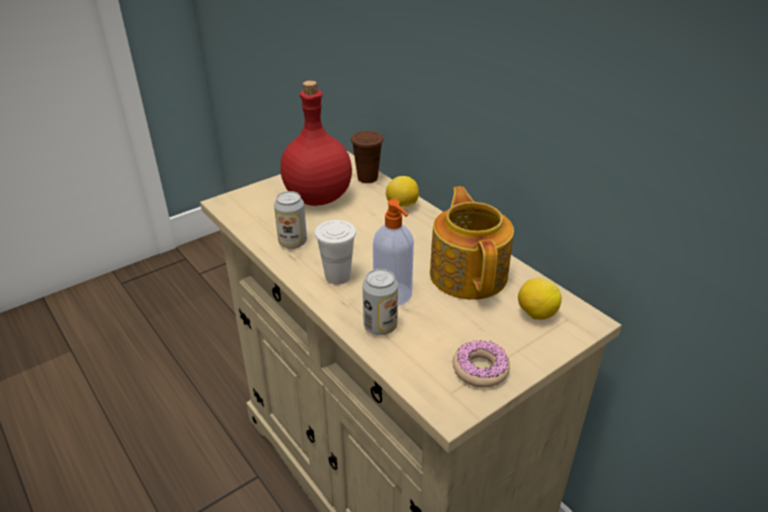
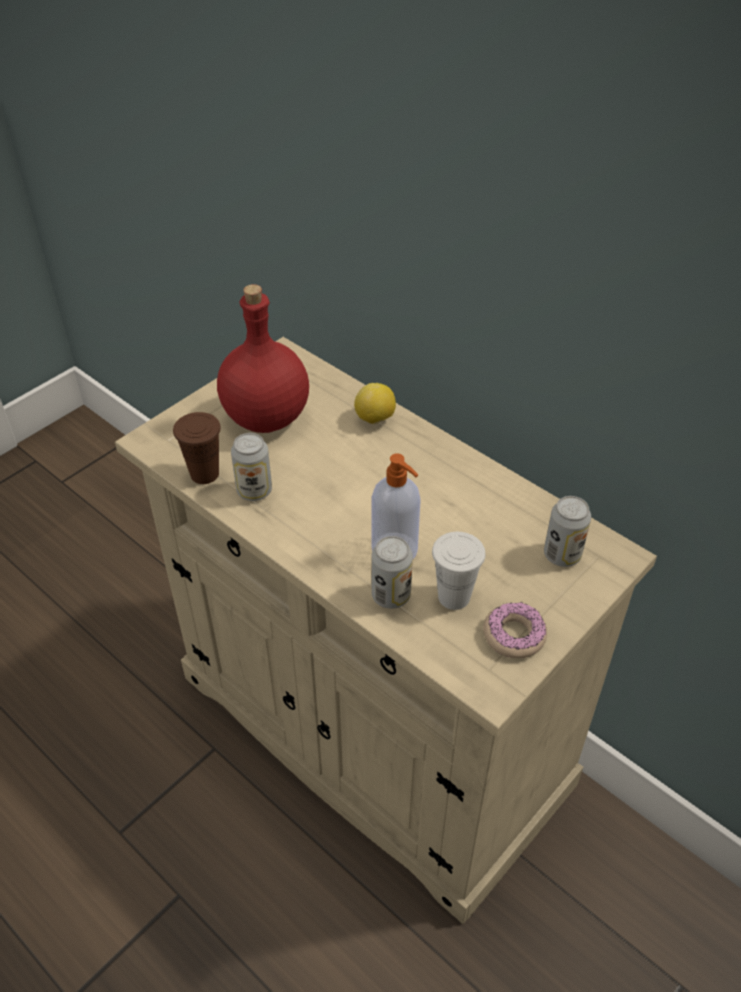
camera: 10 degrees left, 10 degrees up
white cup [315,220,356,285] -> white cup moved to [432,532,486,610]
brown cup [351,131,384,183] -> brown cup moved to [173,412,221,484]
teapot [430,186,514,300] -> none
lemon [518,278,562,320] -> can [544,496,591,567]

